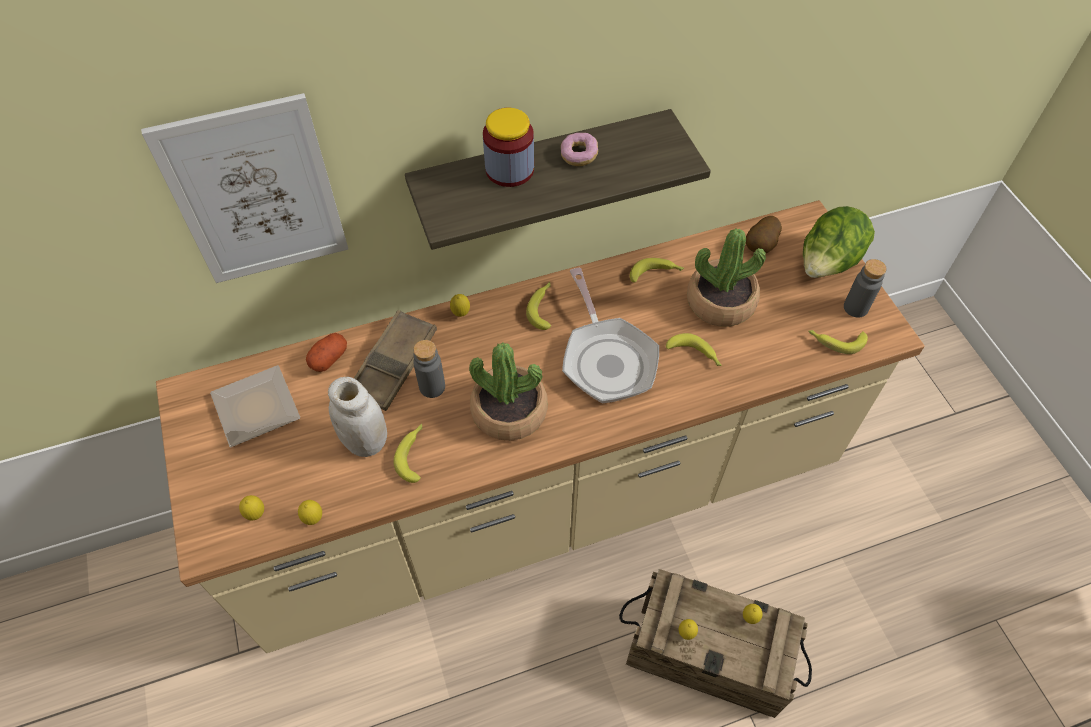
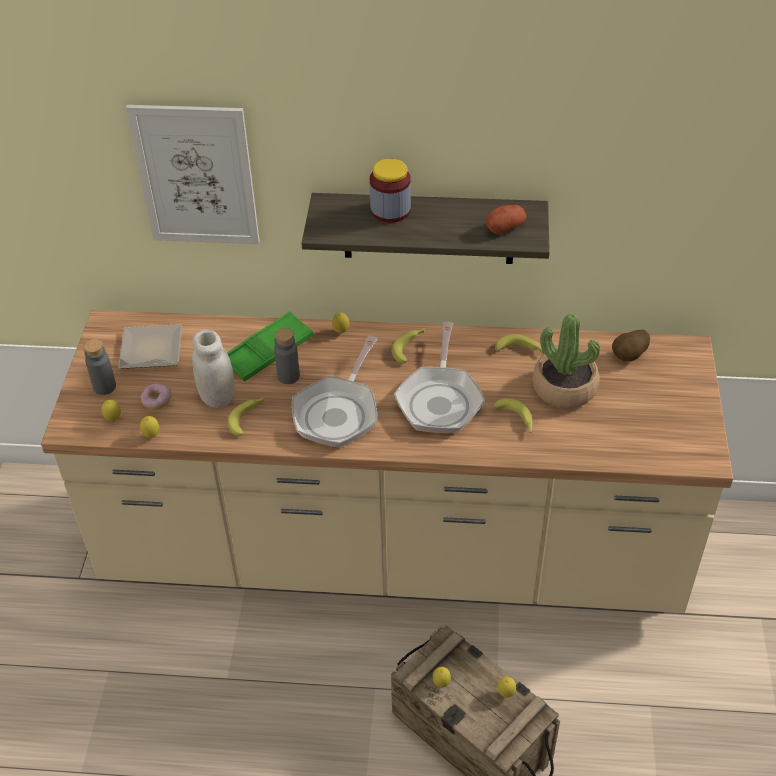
camera: 25 degrees right, 10 degrees down
potato [306,333,347,372] -> potato moved to [486,205,526,234]
brown tray [354,310,437,411] -> green tray [227,311,313,381]
potted plant [469,342,548,441] -> frying pan [292,336,378,448]
donut [561,133,598,166] -> donut moved to [141,383,171,410]
lettuce [803,206,875,278] -> none
banana [808,330,868,354] -> none
grey bottle [844,259,887,318] -> grey bottle moved to [84,339,116,395]

